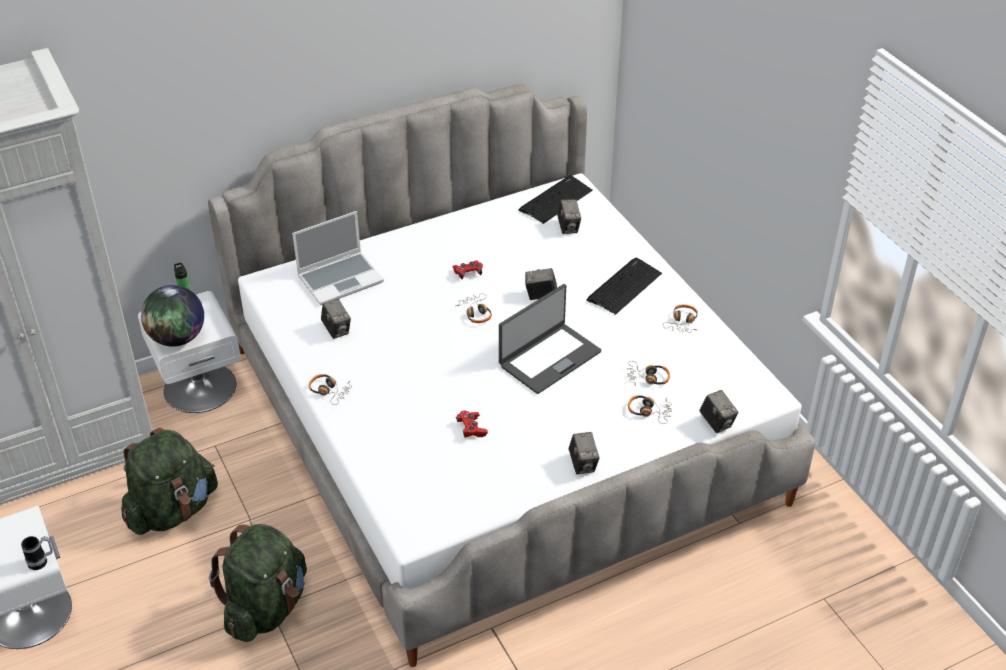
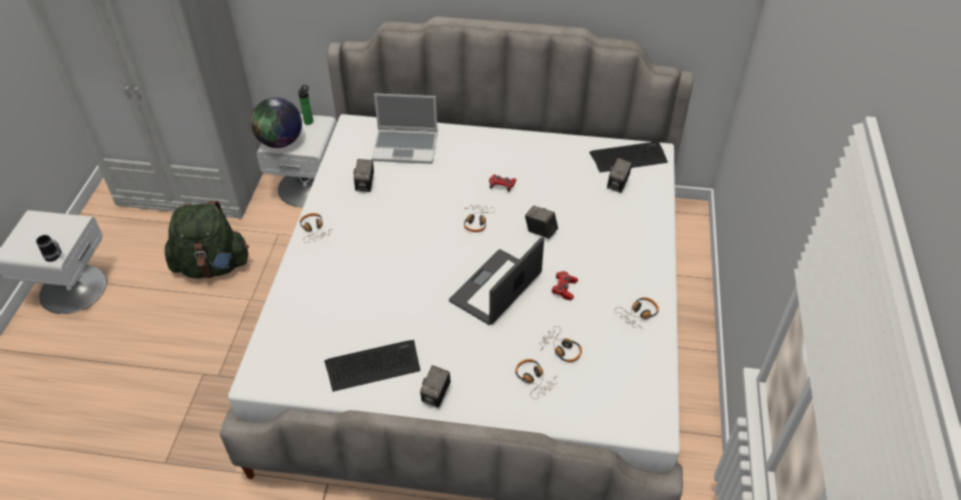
camera: 35 degrees right, 5 degrees up
green backpack [209,524,307,642] -> none
red game controller [456,411,488,438] -> red game controller moved to [552,271,578,301]
laptop [499,284,601,394] -> laptop turned 135 degrees clockwise [449,237,544,325]
keyboard [587,257,662,315] -> keyboard moved to [325,340,421,392]
camera [699,390,739,433] -> none

